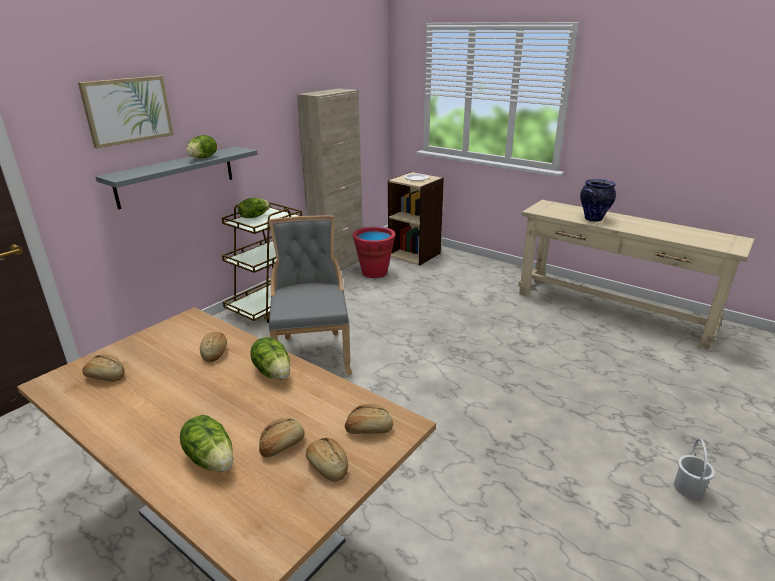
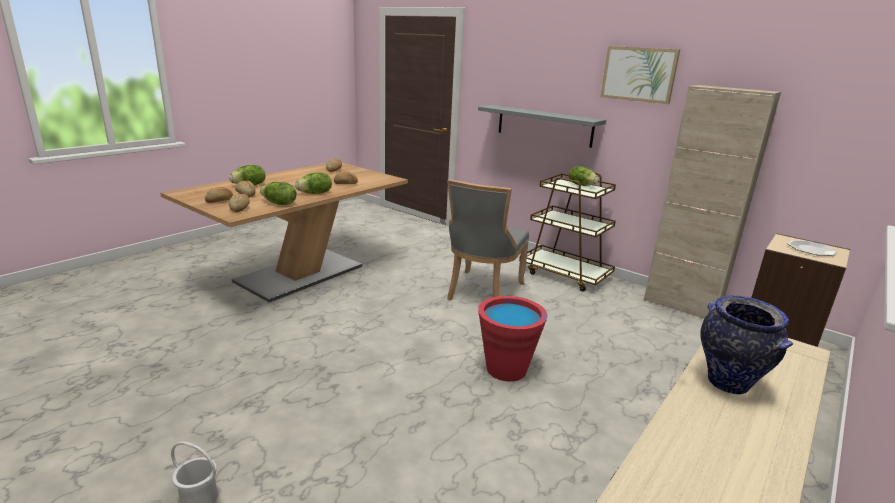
camera: 90 degrees right, 5 degrees down
picture [78,76,173,148] -> picture moved to [601,46,680,104]
lettuce [186,135,217,159] -> lettuce moved to [260,182,297,205]
grey chair [269,216,352,375] -> grey chair turned 120 degrees clockwise [447,179,529,300]
red bucket [353,227,395,278] -> red bucket moved to [478,296,547,382]

